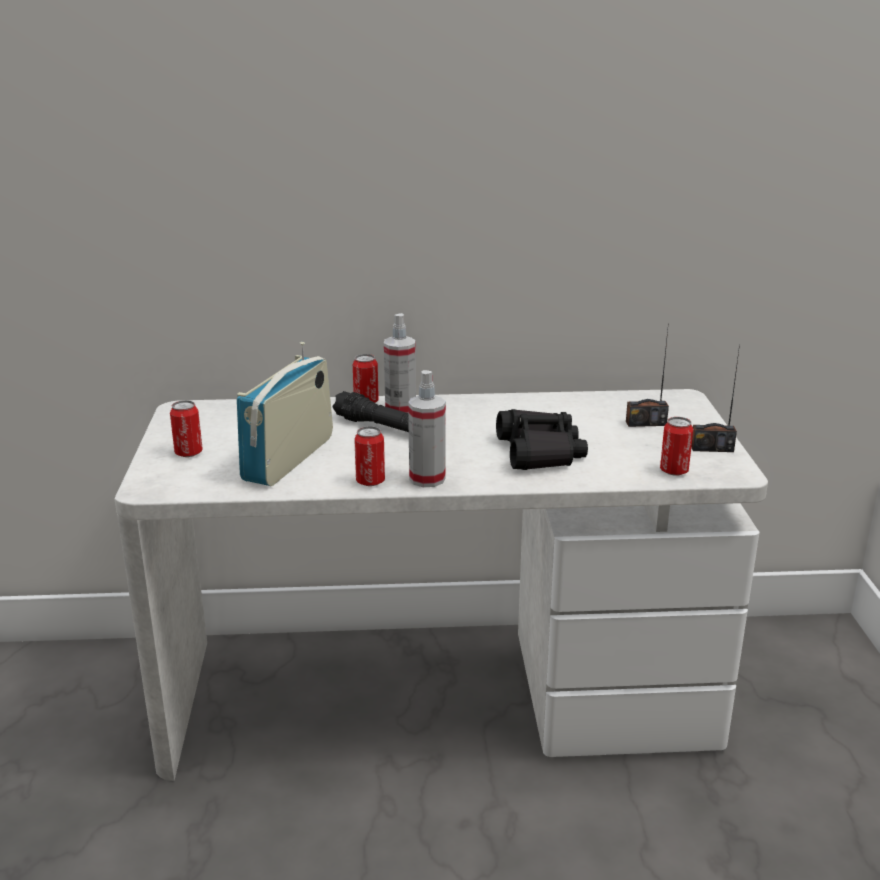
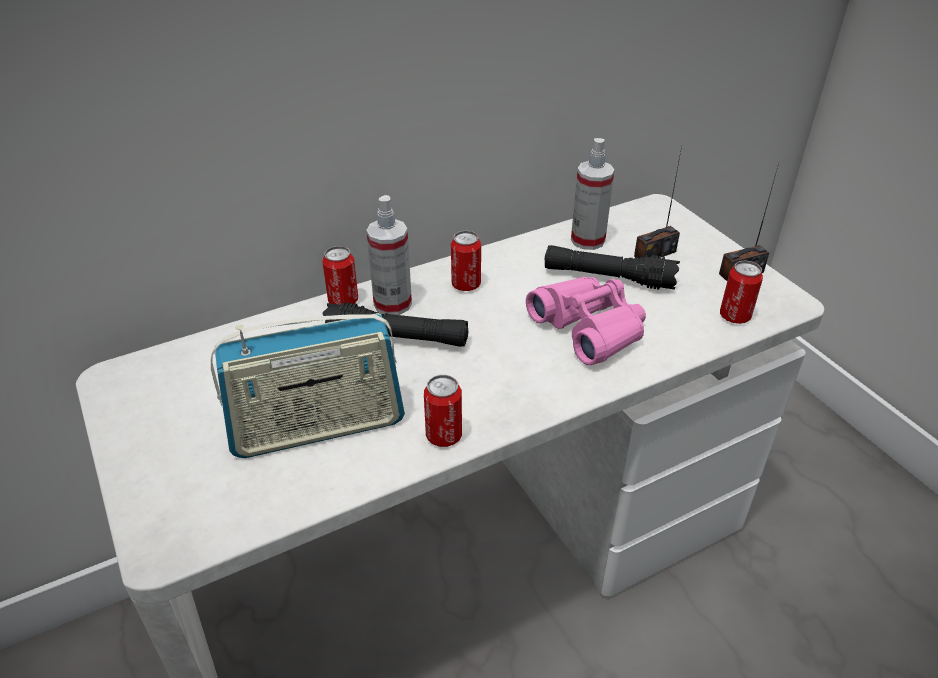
camera: 25 degrees left, 15 degrees up
can [170,400,203,457] -> can moved to [451,231,481,291]
radio [237,342,333,486] -> radio turned 105 degrees counterclockwise [211,313,405,458]
spray bottle [408,370,446,487] -> spray bottle moved to [571,138,614,250]
black binoculars [496,409,588,470] -> pink binoculars [526,277,646,366]
none -> black flashlight [545,245,680,290]

